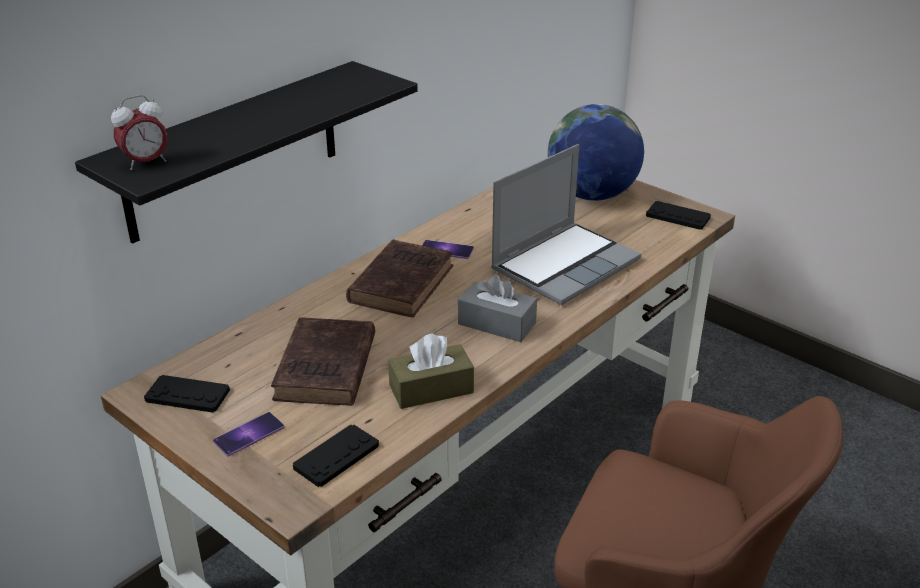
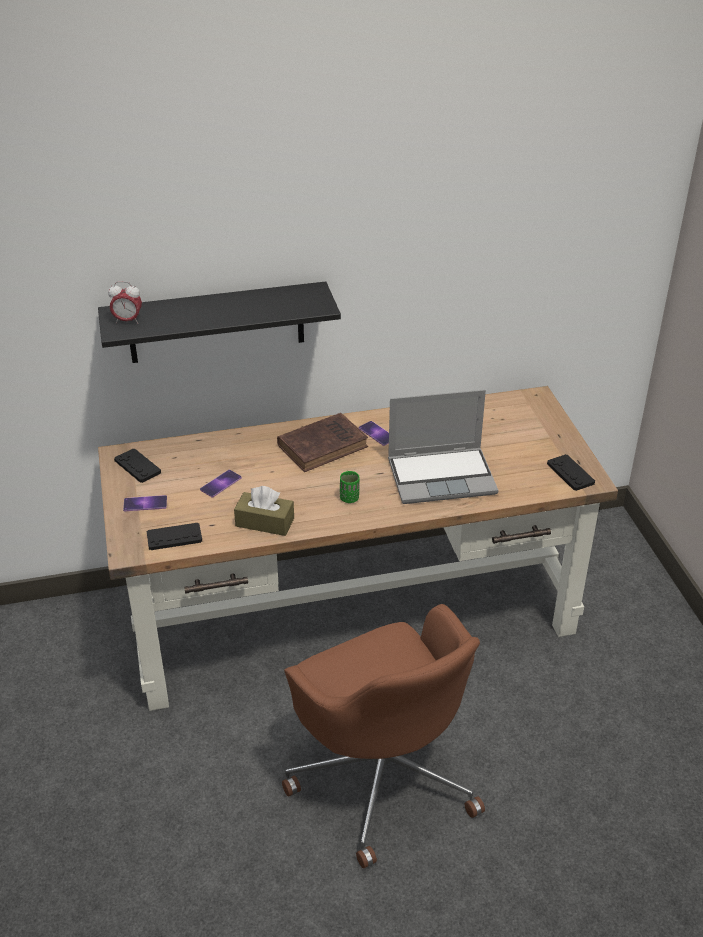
camera: 35 degrees right, 5 degrees up
brown book [271,317,375,406] -> phone [200,470,242,497]
grey tissue box [458,274,537,342] -> green cup [340,471,360,503]
globe [548,104,644,201] -> none

